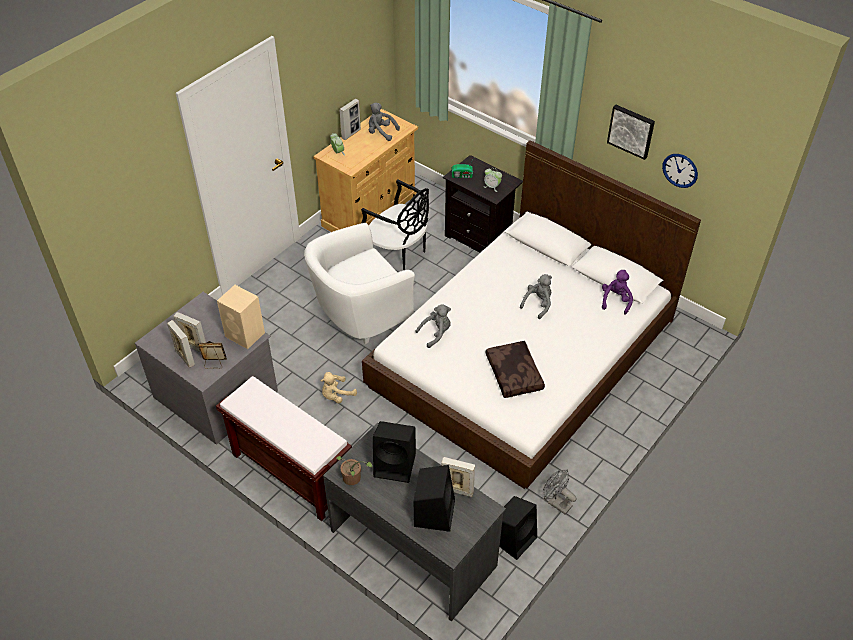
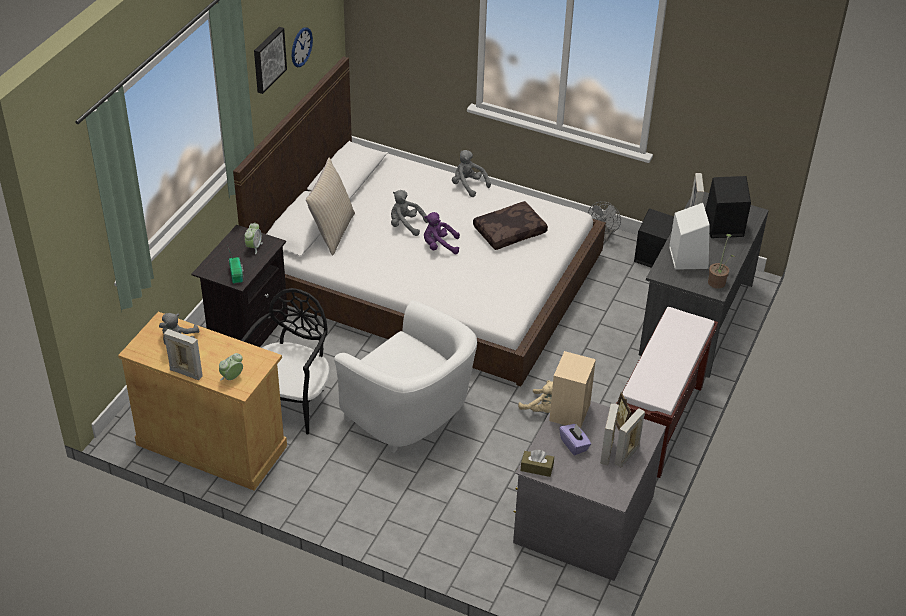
camera: 105 degrees left, 5 degrees down
black speaker [373,421,416,483] -> white speaker [669,203,710,270]
grey plush toy [415,304,451,348] -> grey plush toy moved to [452,150,491,197]
purple plush toy [602,270,633,315] -> purple plush toy moved to [424,212,460,254]
none -> beige pillow [306,158,355,256]
none -> brown tissue box [521,450,554,477]
none -> purple tissue box [559,424,591,455]

